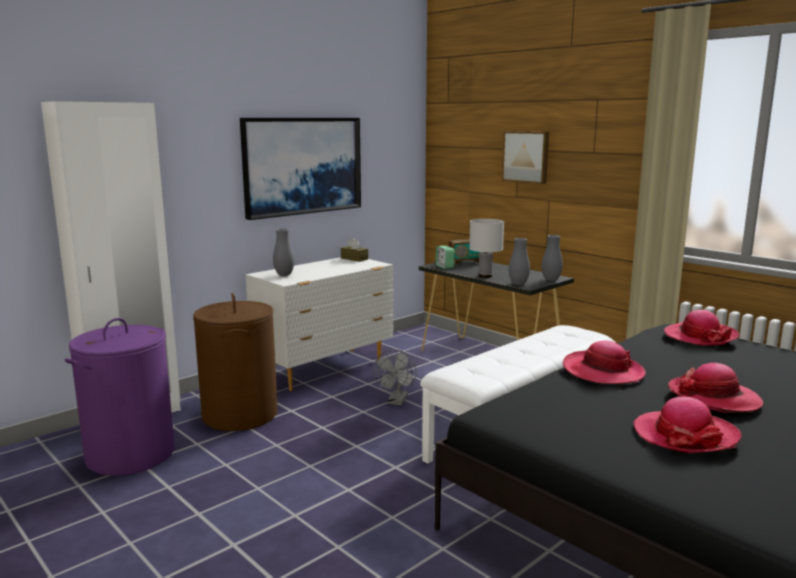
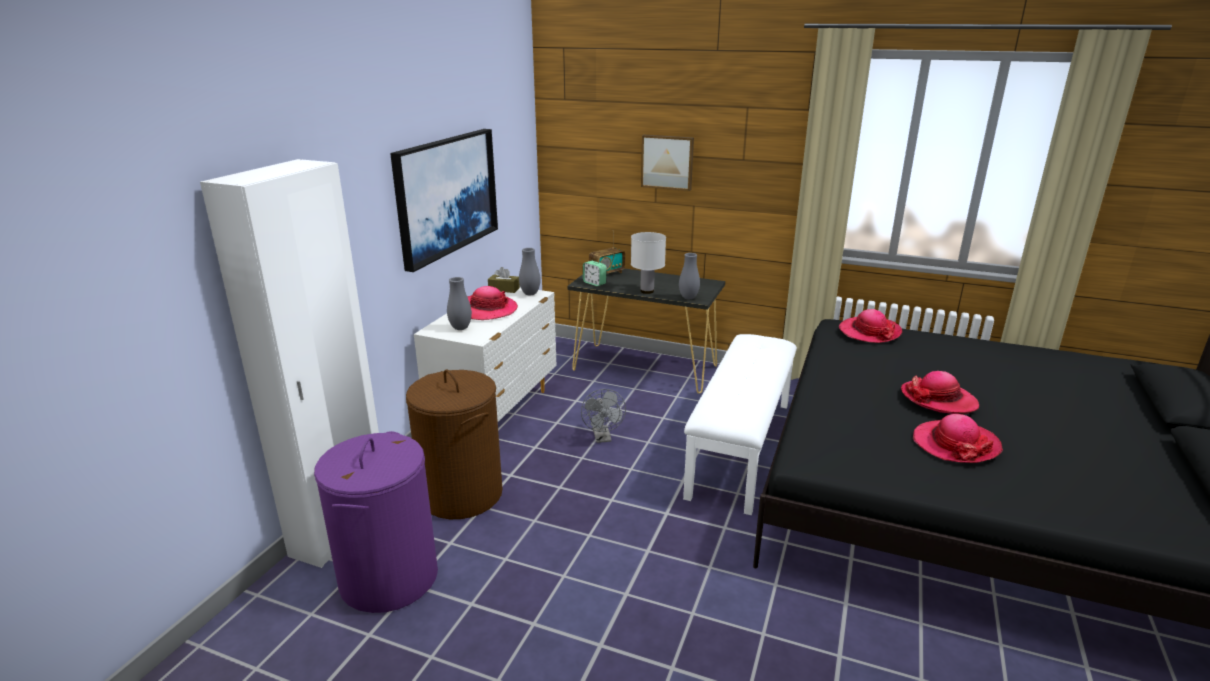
camera: 25 degrees left, 10 degrees up
grey vase [541,235,563,281] -> grey vase moved to [519,248,541,295]
hat [563,341,646,384] -> hat moved to [467,286,518,320]

